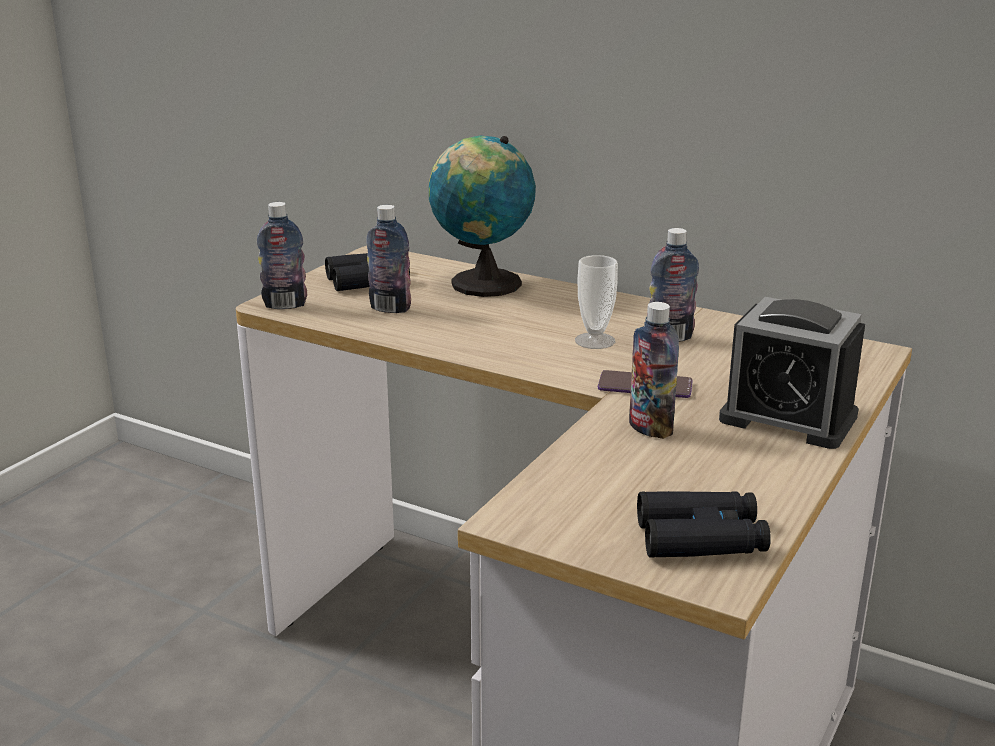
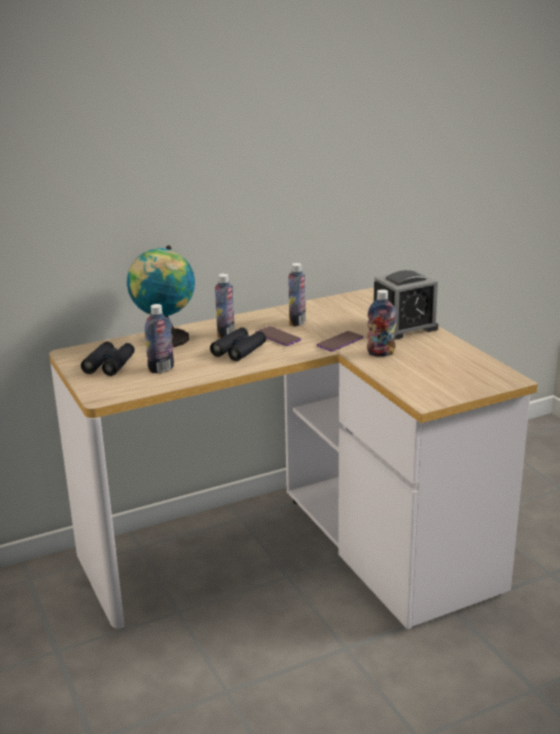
camera: 55 degrees left, 0 degrees up
bottle [257,202,307,309] -> bottle moved to [215,273,235,338]
cup [575,255,618,349] -> phone [255,326,301,346]
black binoculars [637,491,771,558] -> black binoculars moved to [210,327,266,361]

